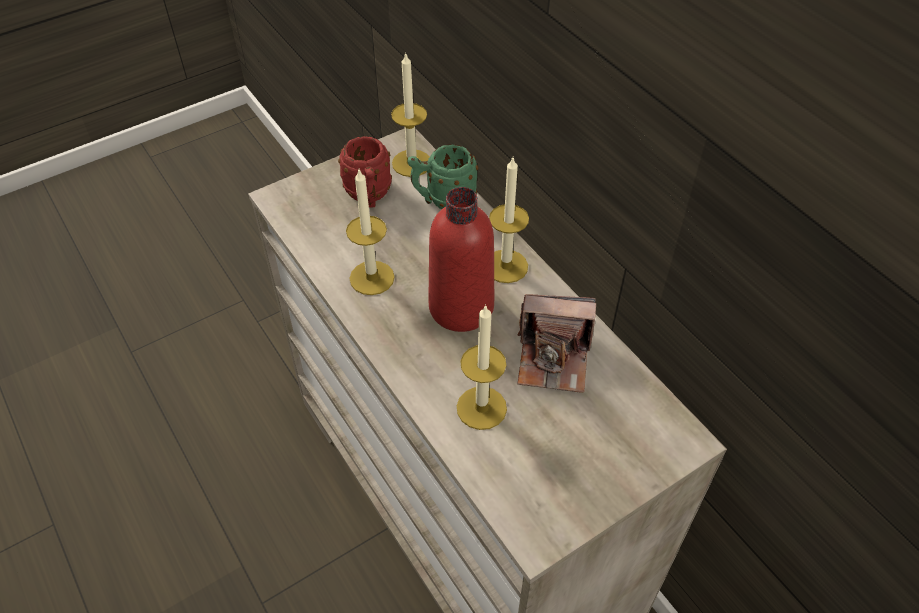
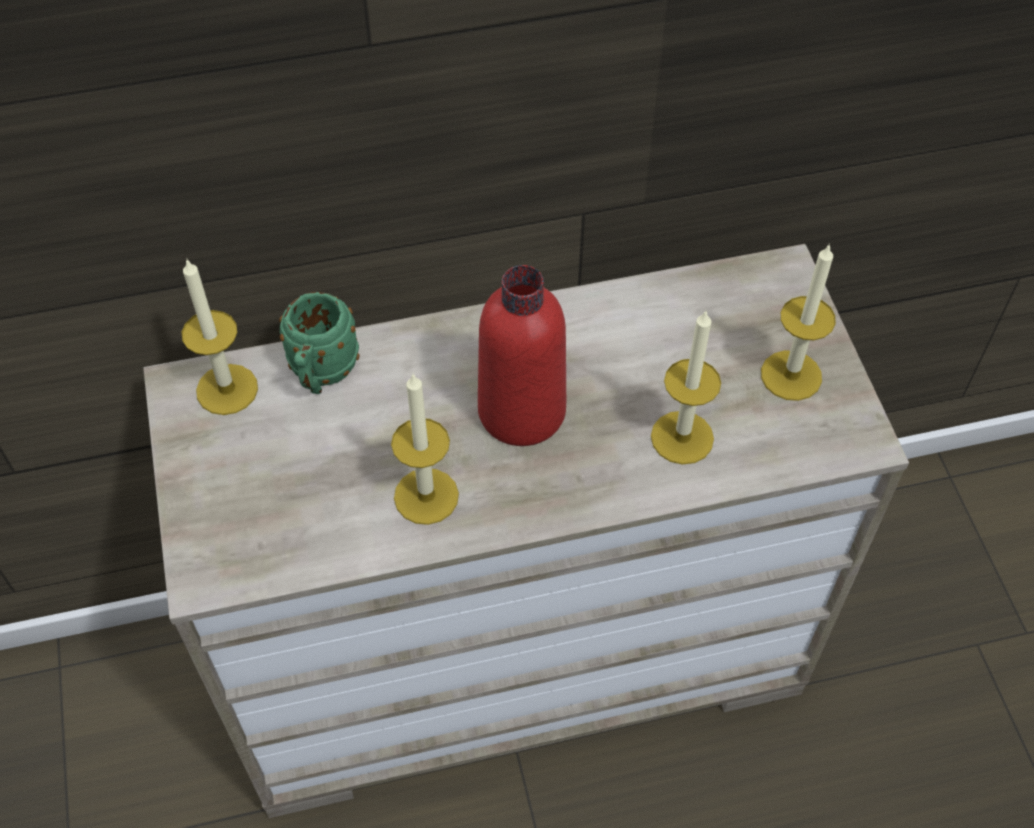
camera: 70 degrees left, 5 degrees up
red mug [338,136,392,208] -> none
candle [489,158,529,283] -> candle moved to [761,243,836,401]
camera [518,294,596,393] -> none

